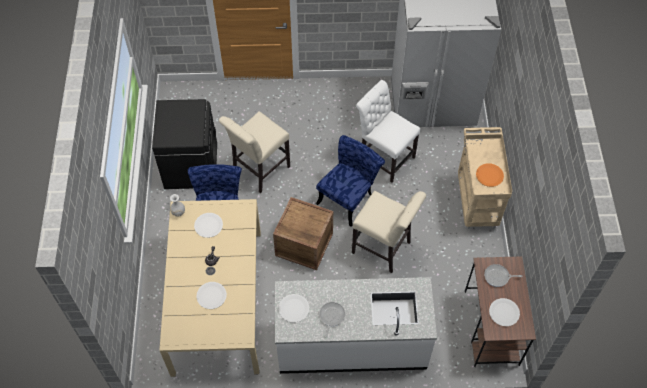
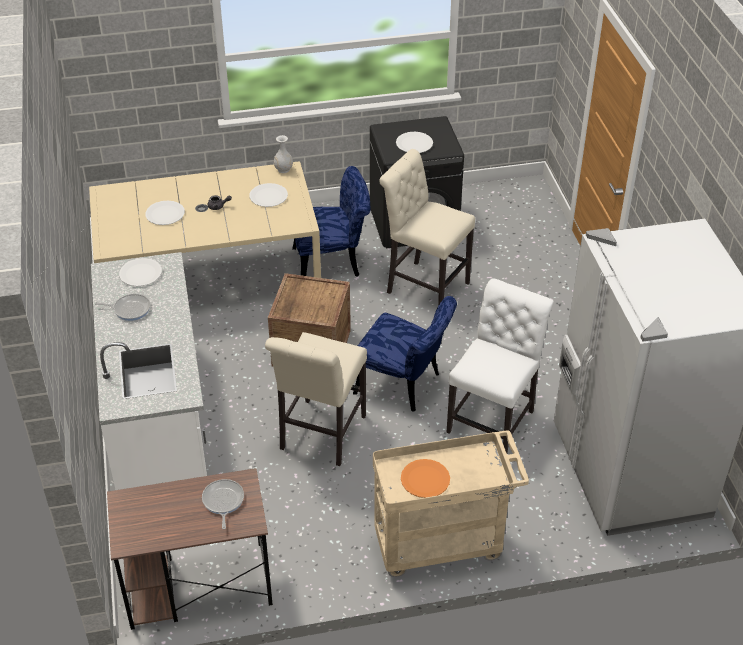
camera: 80 degrees right, 15 degrees down
white plate [489,298,520,326] -> white plate moved to [396,132,433,153]

